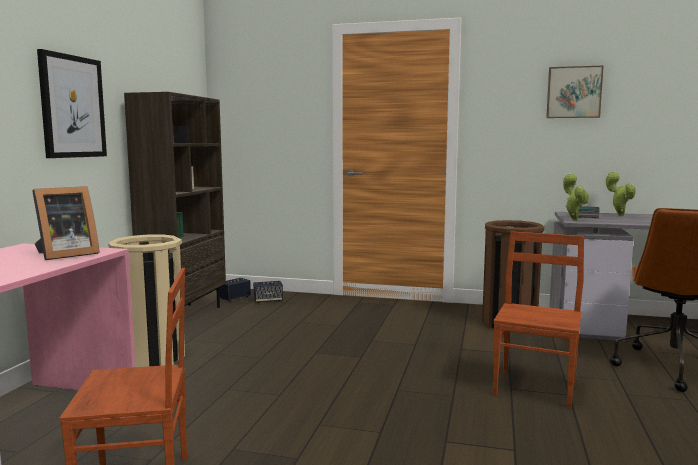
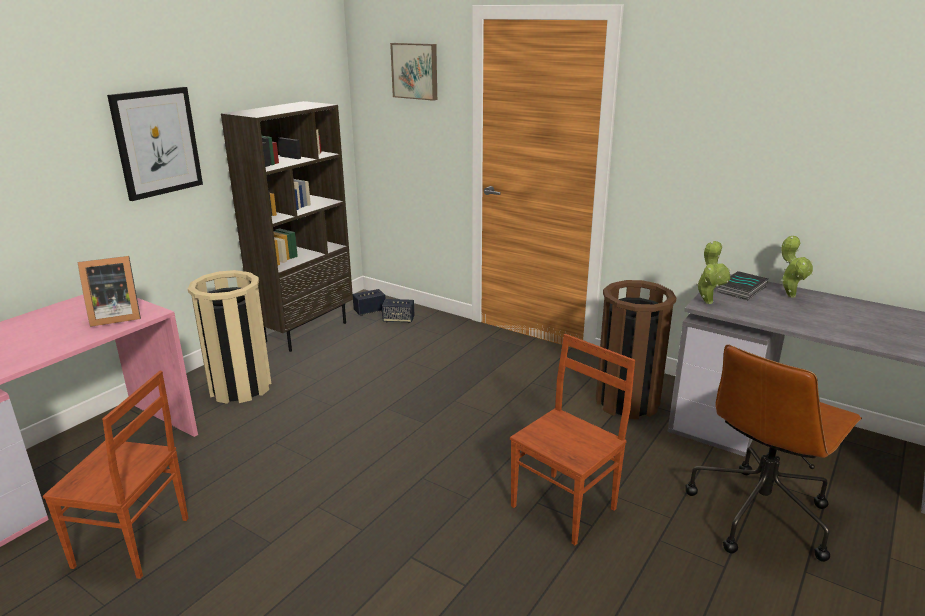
camera: 20 degrees right, 15 degrees up
picture [546,65,604,118] -> picture moved to [390,43,437,101]

